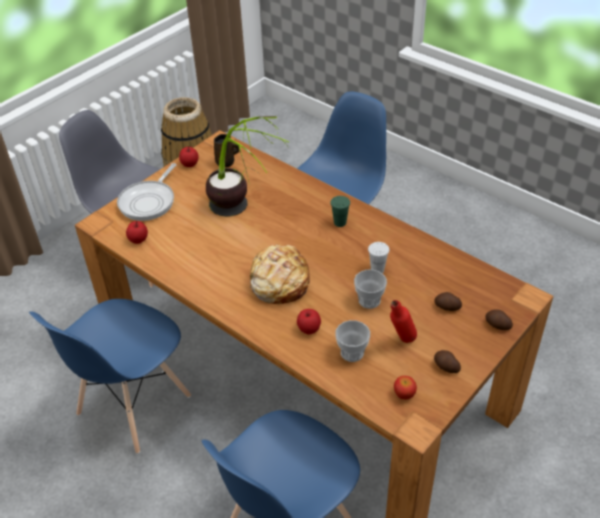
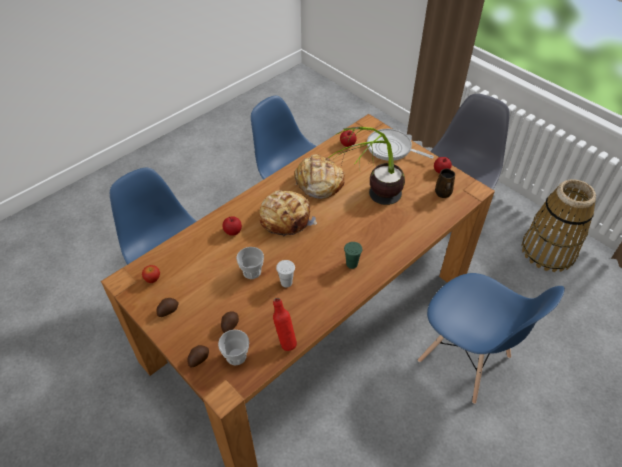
camera: 95 degrees right, 5 degrees up
cup [335,320,370,362] -> cup moved to [218,329,249,365]
red bottle [390,300,417,343] -> red bottle moved to [273,298,297,351]
none -> bread [294,154,345,199]

